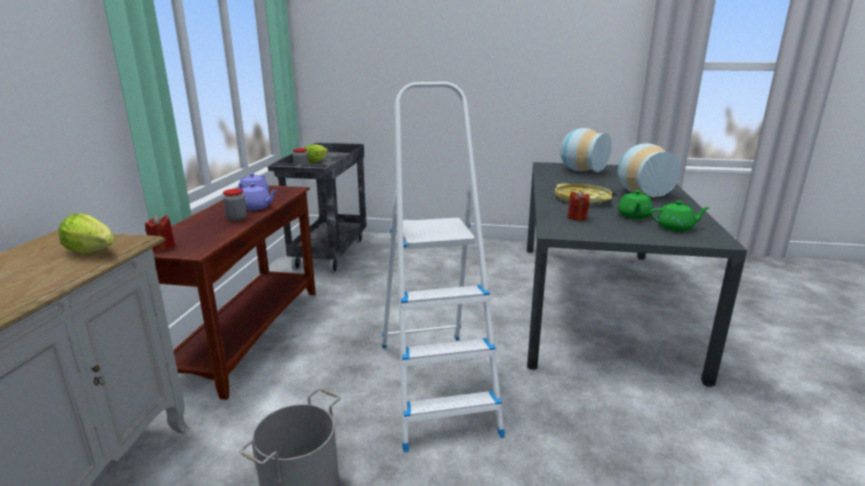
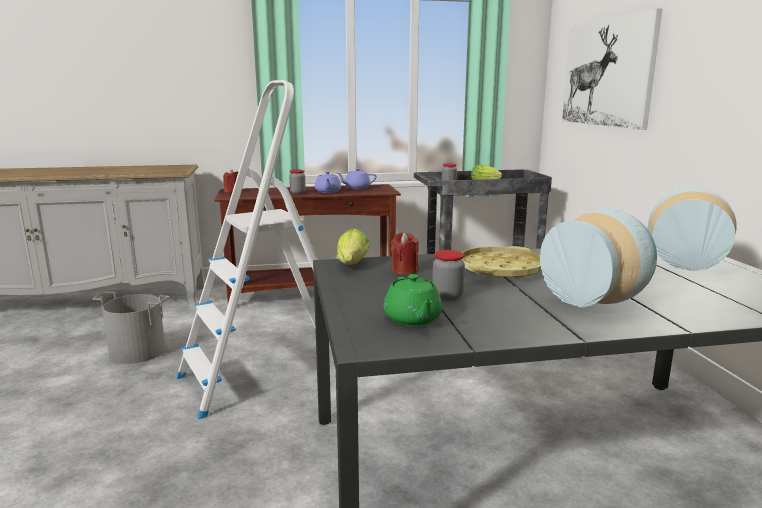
camera: 70 degrees right, 5 degrees down
lettuce [58,213,115,254] -> lettuce moved to [337,228,371,265]
green teapot [618,190,653,219] -> jar [432,250,465,301]
none -> picture [562,8,662,130]

